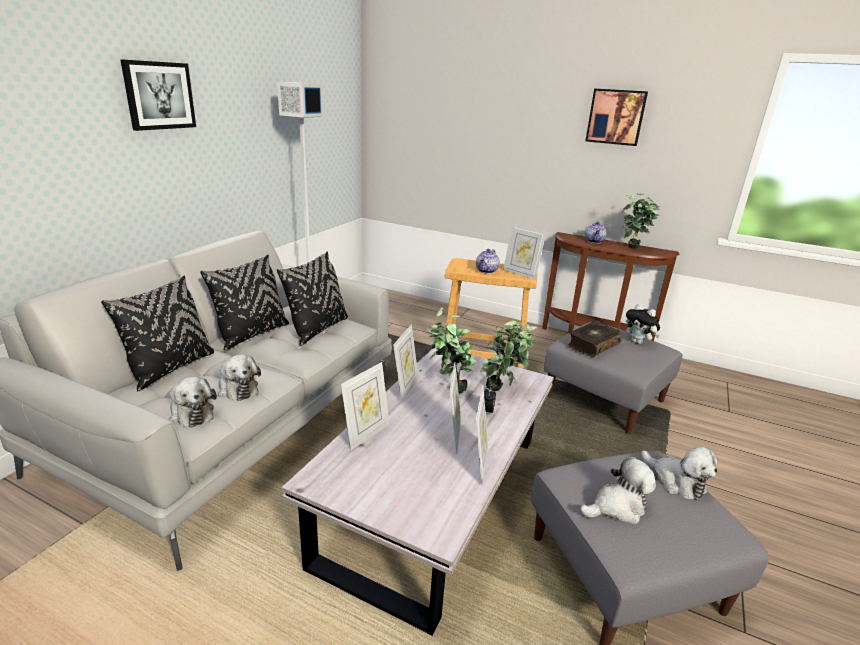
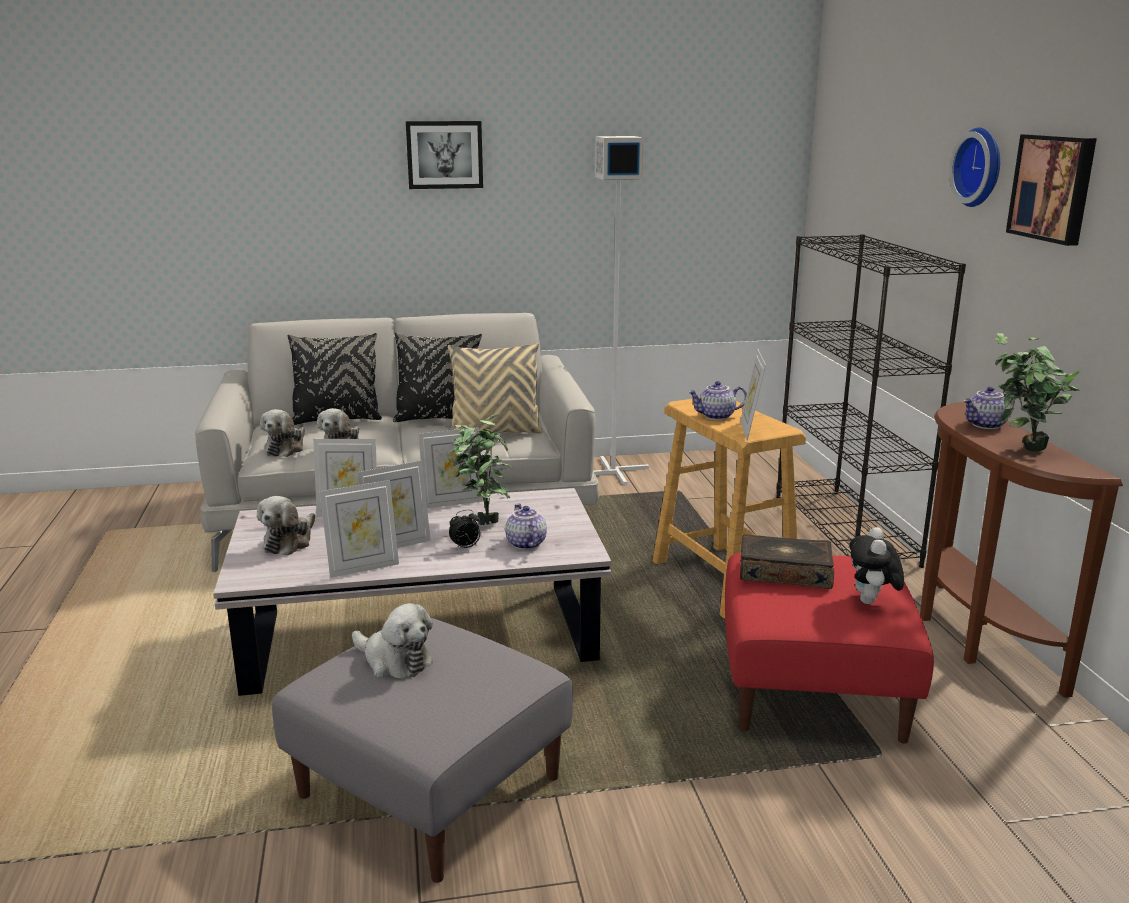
camera: 55 degrees right, 5 degrees down
black pillow [277,252,348,346] -> beige pillow [448,343,543,434]
potted plant [480,321,539,391] -> teapot [505,504,547,550]
grey ottoman [544,322,683,434] -> red ottoman [725,553,934,743]
plush toy [641,447,718,500] -> plush toy moved to [257,496,315,555]
none -> black bookcase [777,234,966,568]
none -> wall clock [949,127,1000,207]

